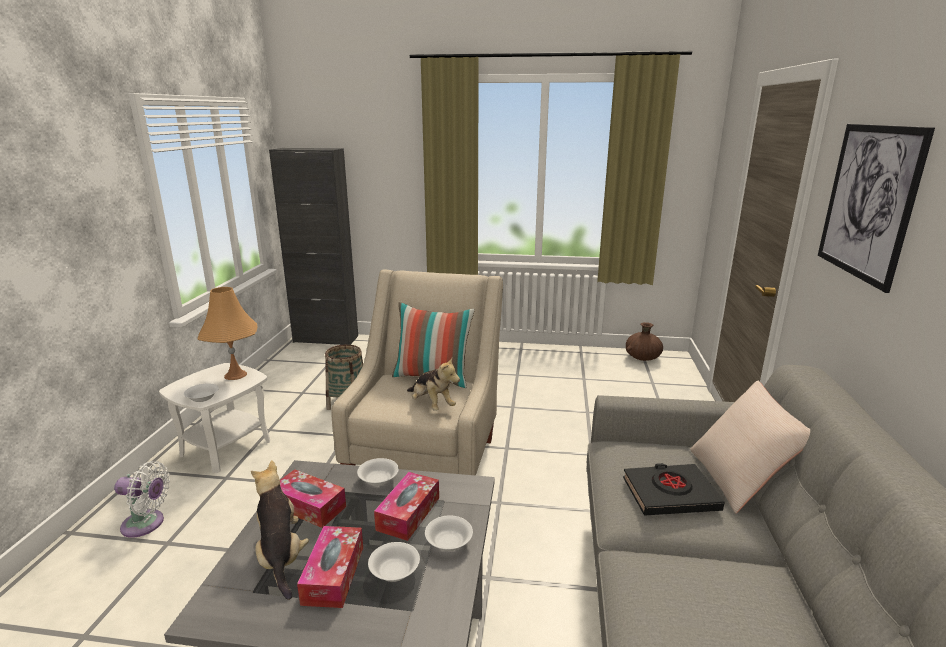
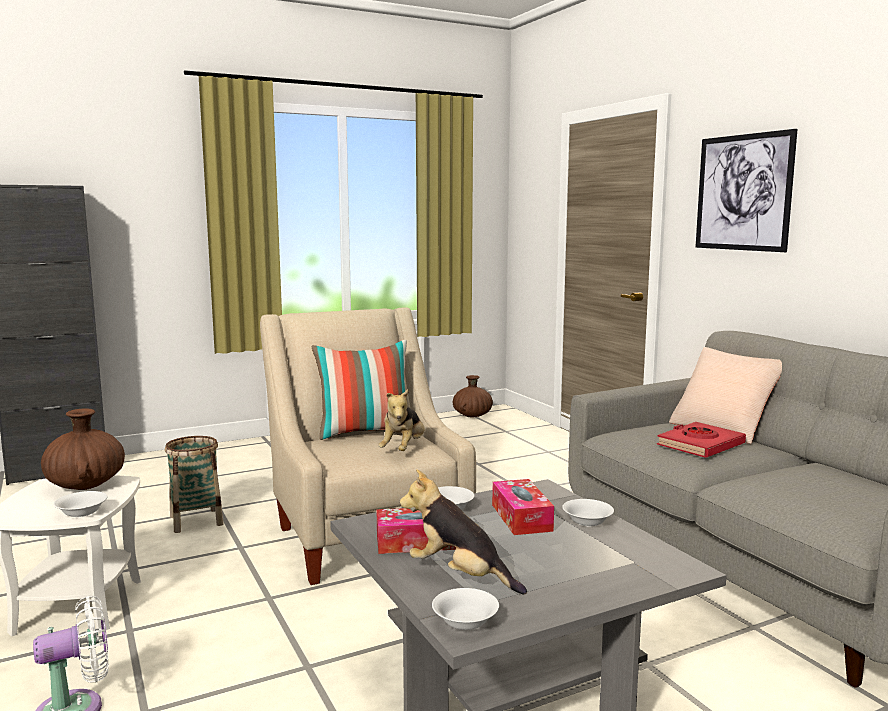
camera: 35 degrees left, 10 degrees down
orange table lamp [198,287,258,380] -> brown vase [41,408,125,490]
tissue box [297,526,363,608] -> none
white bowl [368,542,420,582] -> white bowl moved to [432,588,499,630]
plush toy [407,357,460,411] -> plush toy turned 90 degrees clockwise [378,389,424,451]
black book [623,463,725,516] -> red book [657,422,746,458]

